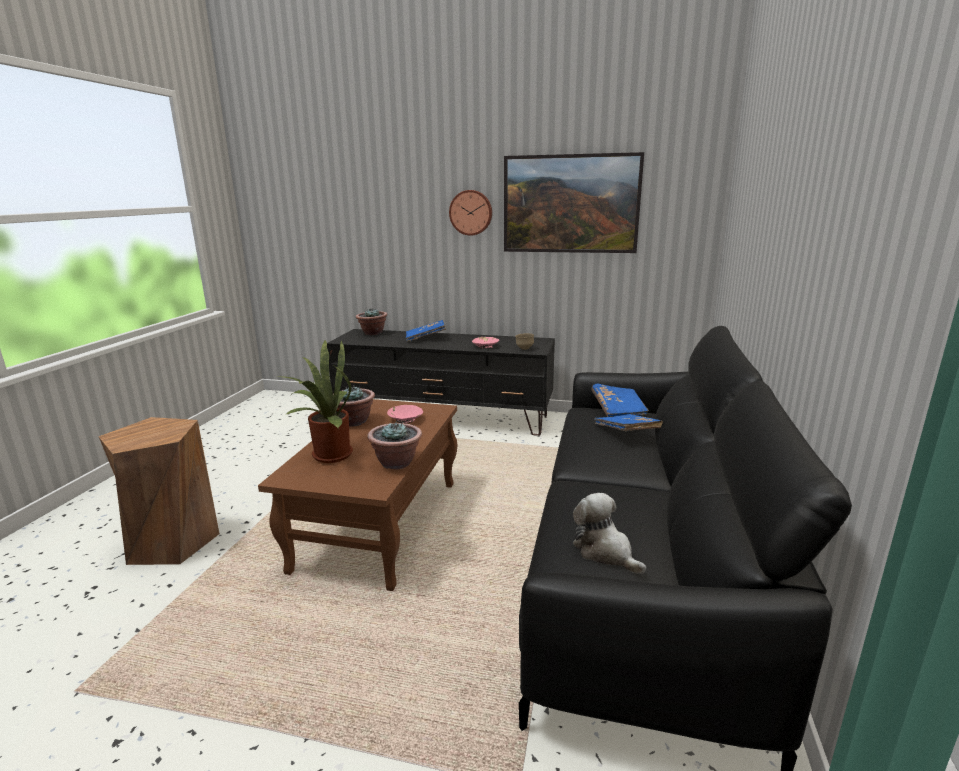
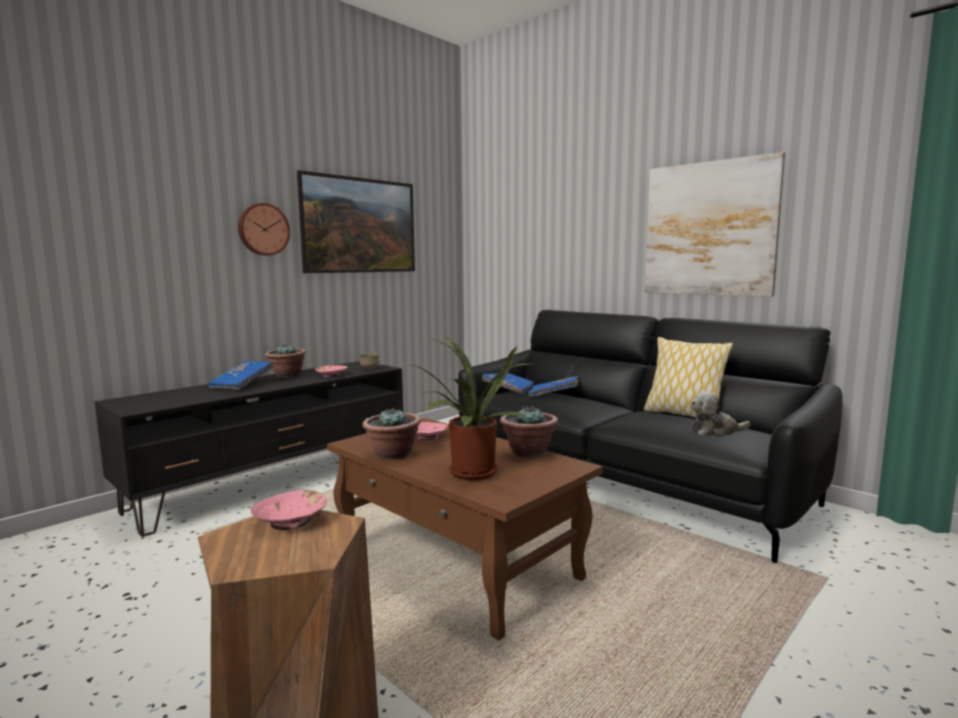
camera: 60 degrees left, 10 degrees down
potted plant [356,308,387,335] -> potted plant moved to [265,344,306,378]
none -> pink bowl [251,490,327,530]
none -> pillow [644,337,733,418]
none -> picture [645,152,785,297]

